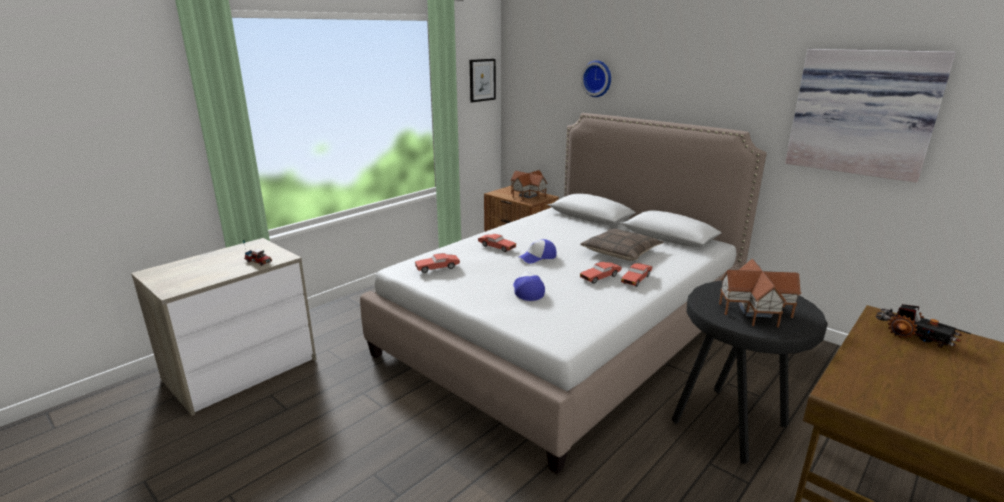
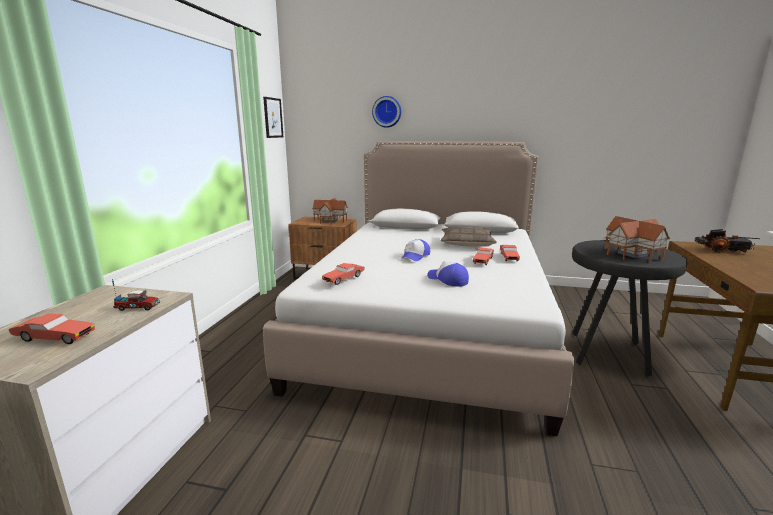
camera: 30 degrees left, 5 degrees down
red toy car [478,234,516,252] -> red toy car moved to [9,314,95,344]
picture [785,49,956,183] -> none

